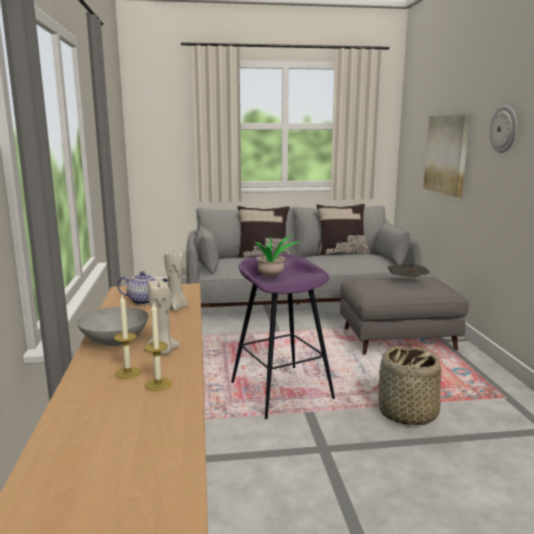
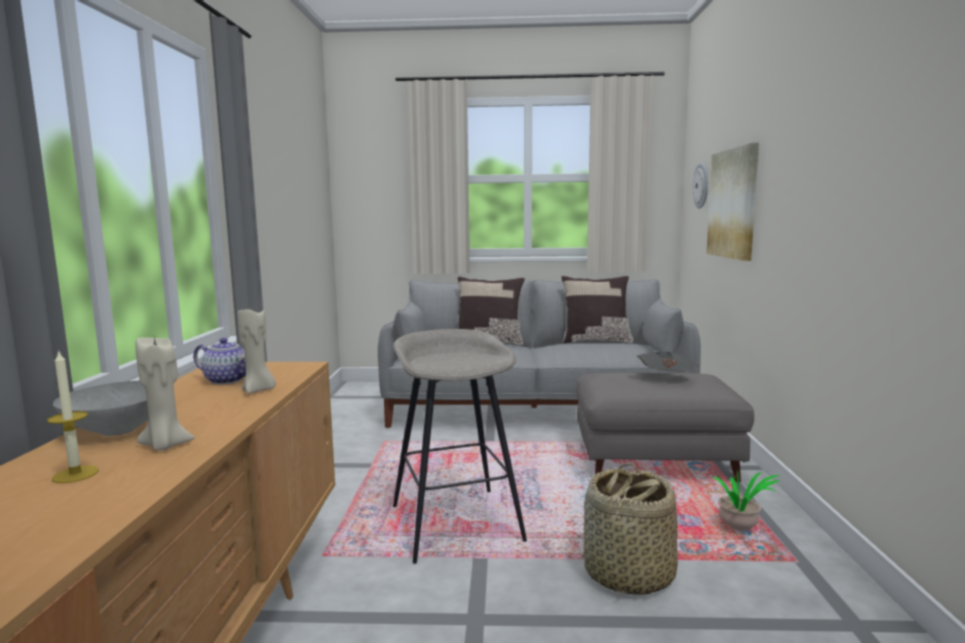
camera: 10 degrees right, 5 degrees down
candle [144,302,172,391] -> none
purple stool [231,254,335,419] -> grey stool [393,329,527,564]
potted plant [249,234,299,276] -> potted plant moved to [708,470,780,530]
wall clock [490,105,517,153] -> wall clock moved to [692,163,708,209]

